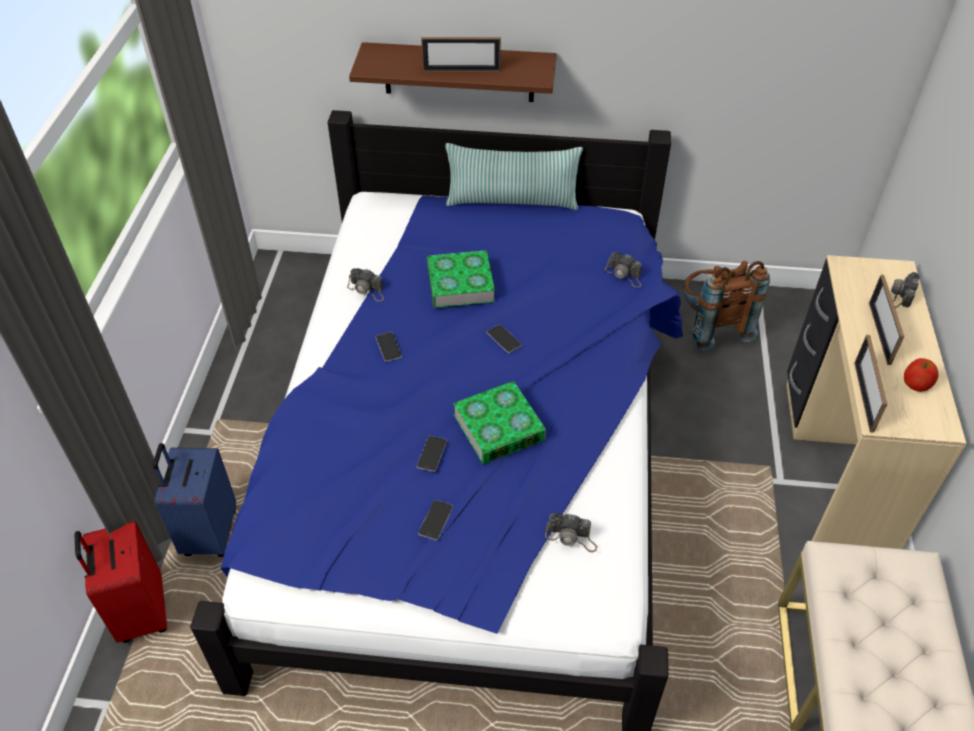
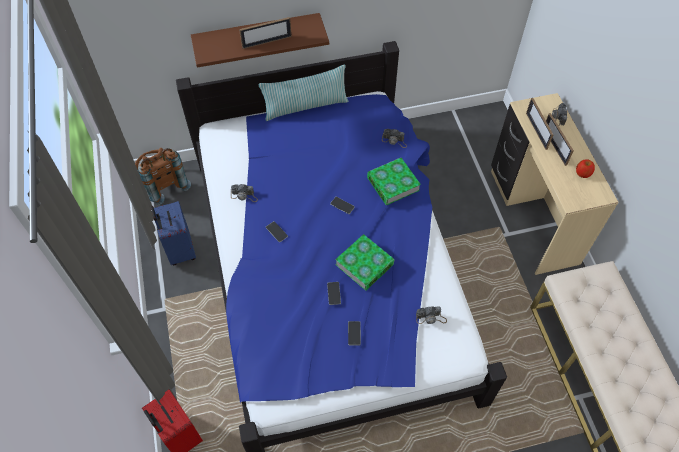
camera: 20 degrees left, 10 degrees up
blue suitcase [153,443,236,557] -> blue suitcase moved to [151,201,196,266]
book [427,250,495,308] -> book moved to [367,158,421,205]
brown backpack [683,261,770,351] -> brown backpack moved to [135,148,191,205]
picture frame [854,335,887,433] -> picture frame moved to [526,98,553,150]

